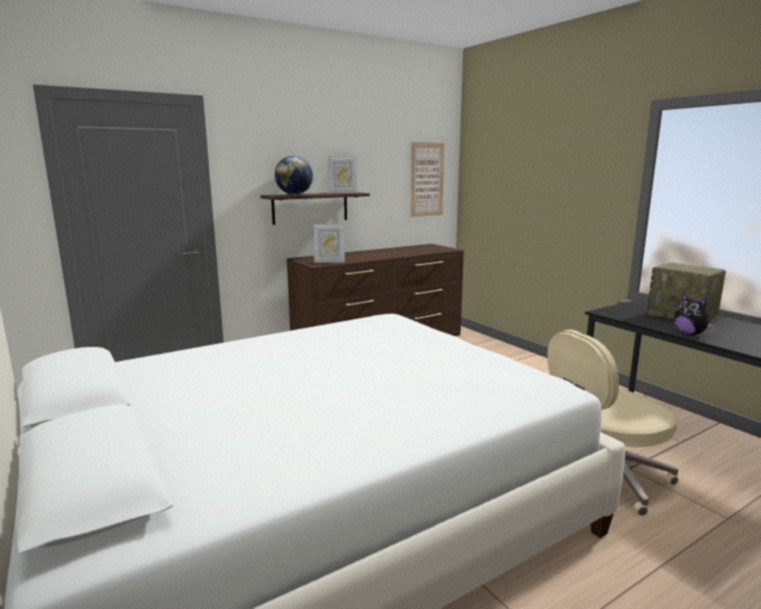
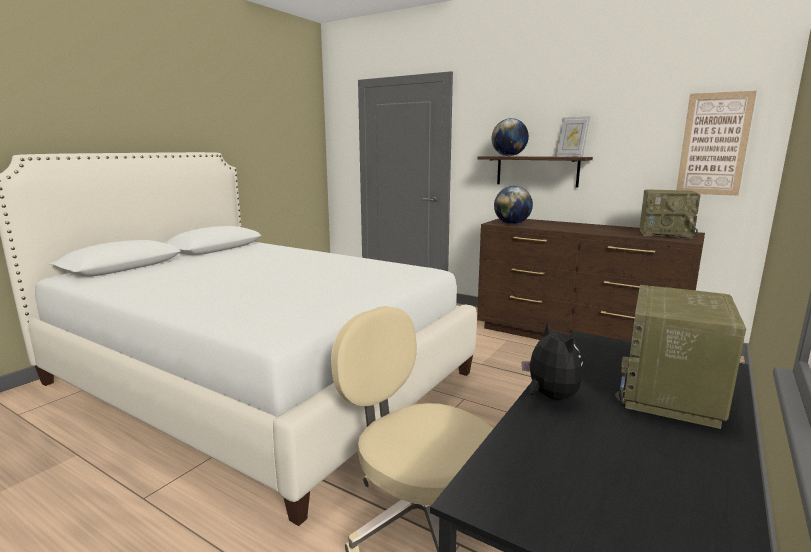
camera: 65 degrees right, 0 degrees up
picture frame [313,224,345,263] -> globe [494,186,533,224]
plush toy [674,293,715,335] -> plush toy turned 120 degrees clockwise [522,321,584,400]
none -> radio [640,189,700,239]

